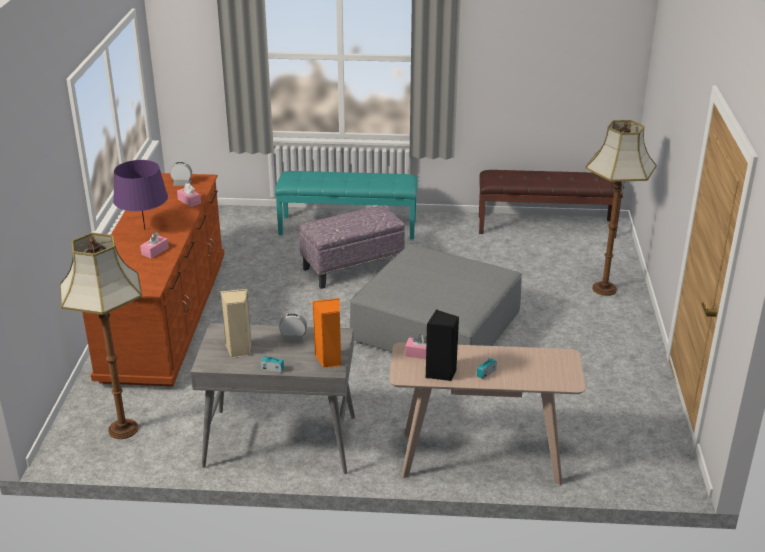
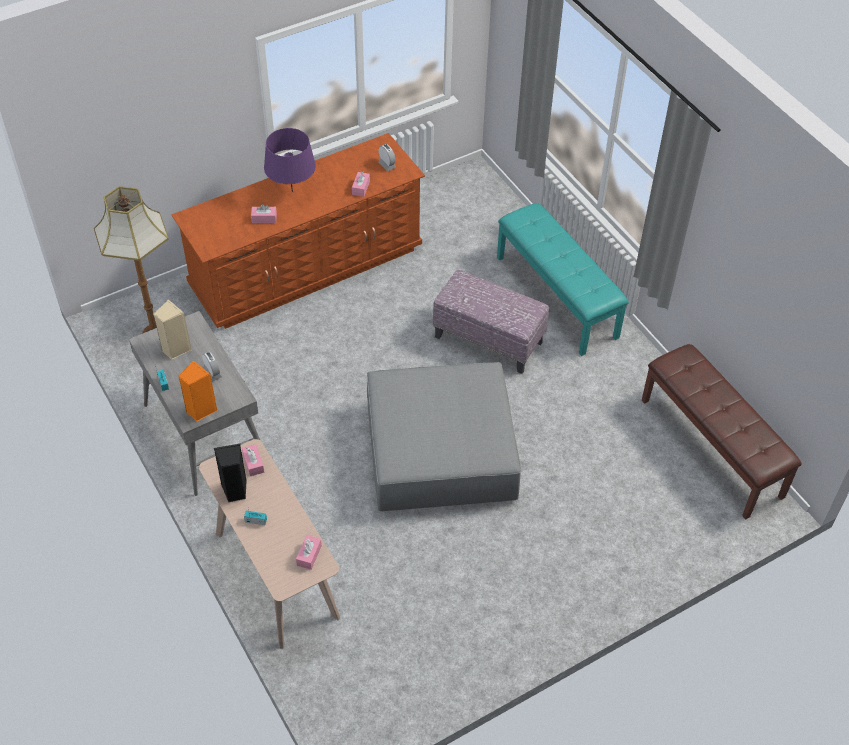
camera: 55 degrees right, 20 degrees up
floor lamp [585,120,657,296] -> none
none -> pink tissue box [296,535,322,570]

